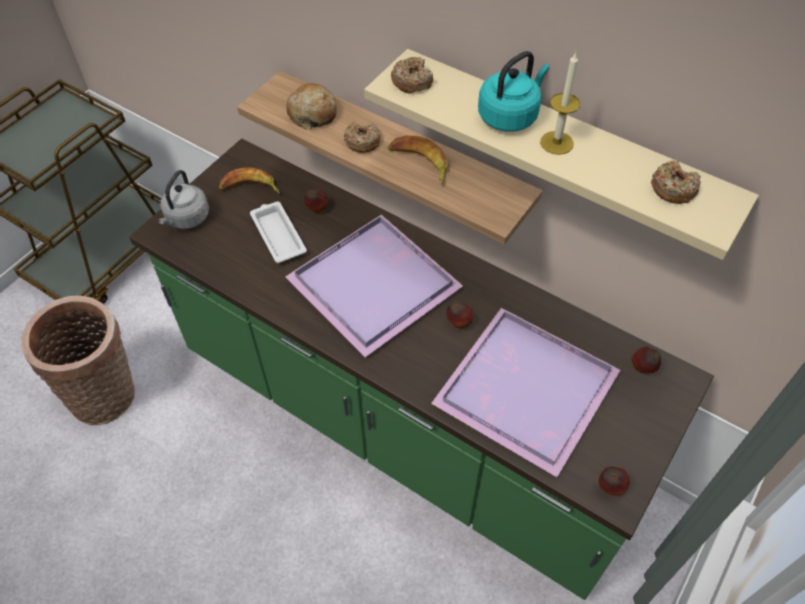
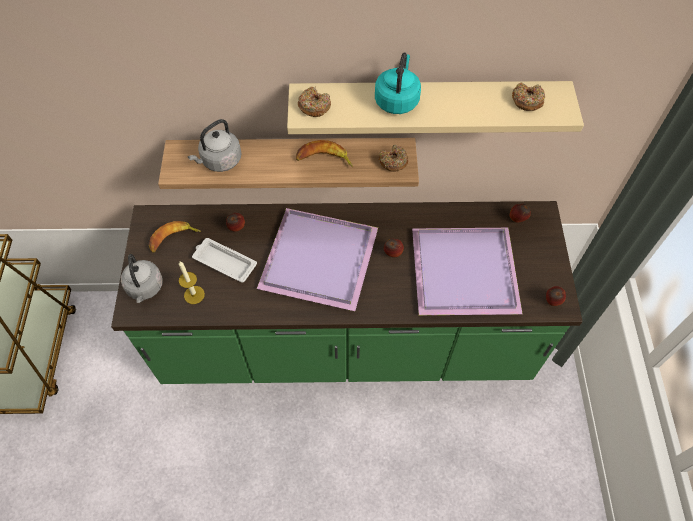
camera: 35 degrees left, 5 degrees up
basket [21,295,135,425] -> none
bread [286,83,337,130] -> grey kettle [188,119,242,172]
donut [344,121,381,153] -> donut moved to [378,145,408,172]
candle [540,52,580,155] -> candle moved to [179,261,205,304]

